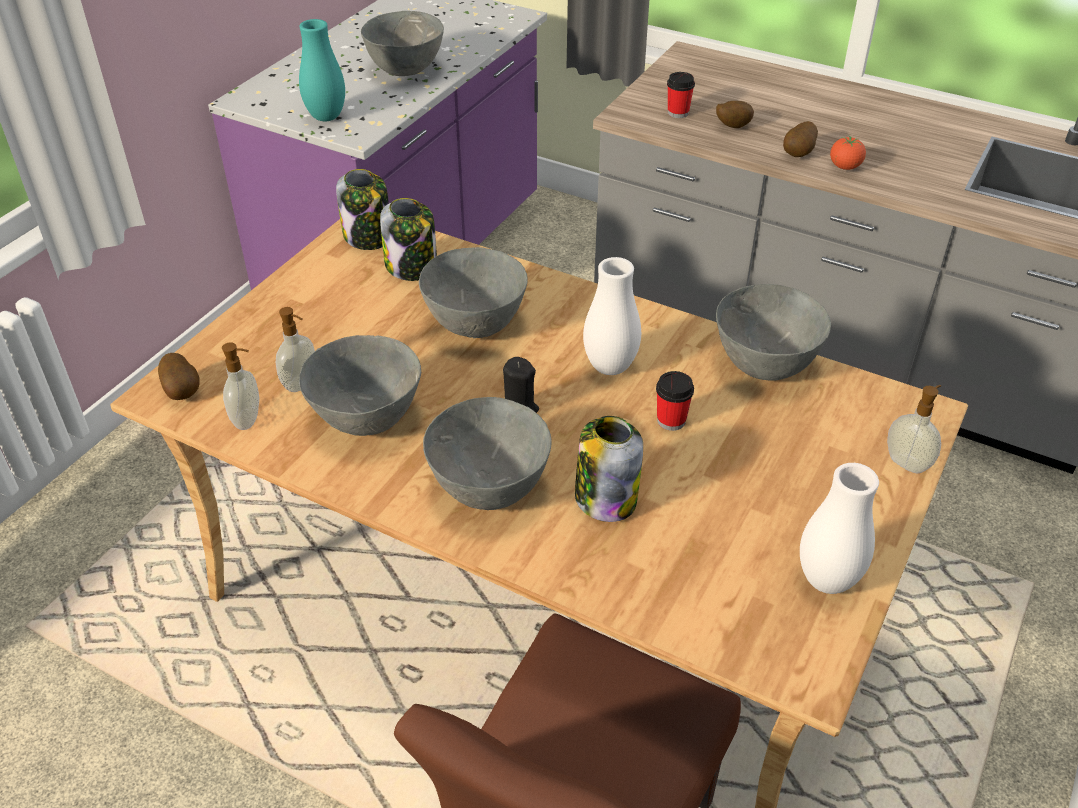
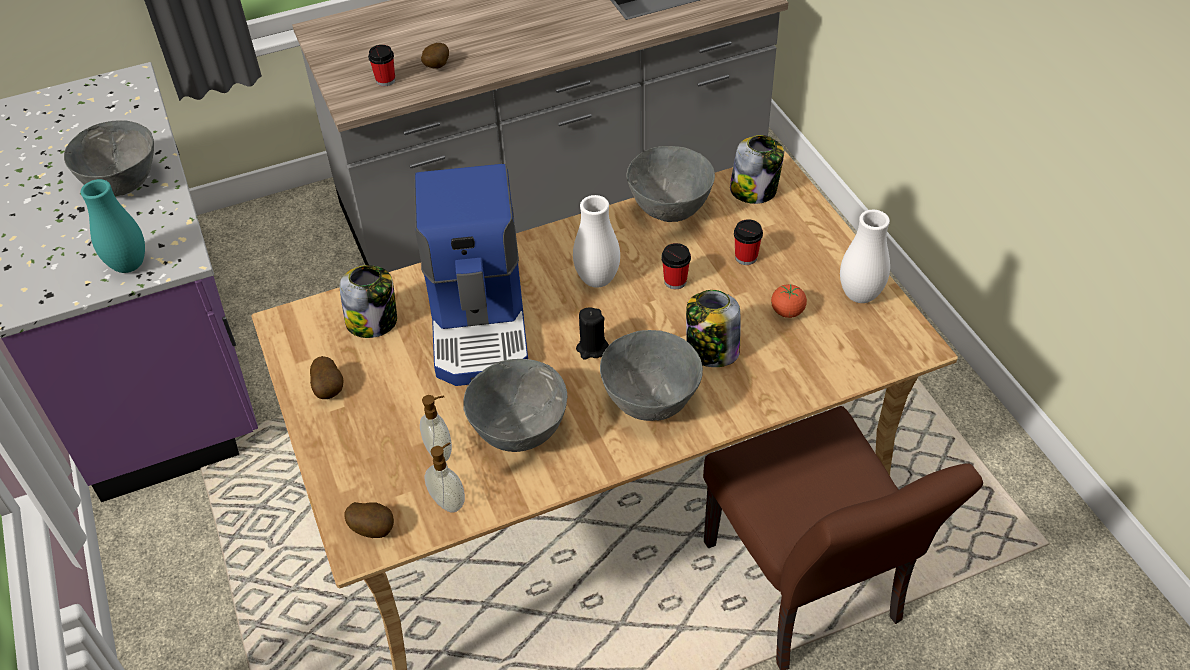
camera: 50 degrees left, 5 degrees up
jar [336,169,389,250] -> jar moved to [730,135,784,204]
grey bowl [419,247,528,338] -> coffee machine [414,164,528,386]
potato [783,121,818,157] -> potato moved to [310,356,344,399]
tomato [830,136,866,170] -> tomato moved to [771,284,807,318]
soap dispenser [887,385,941,473] -> none
none -> cup [734,219,763,265]

